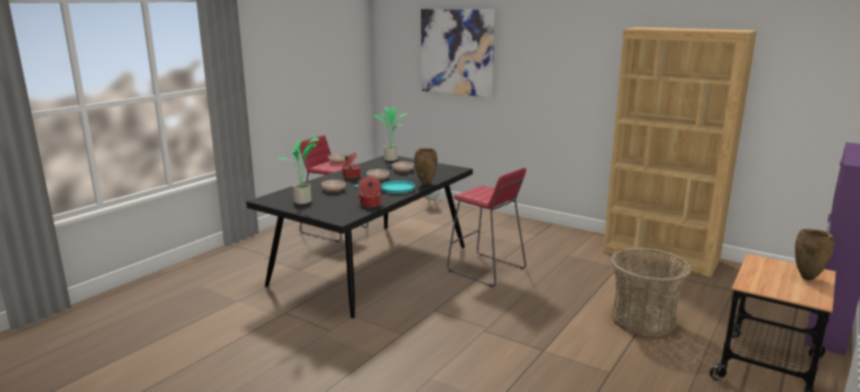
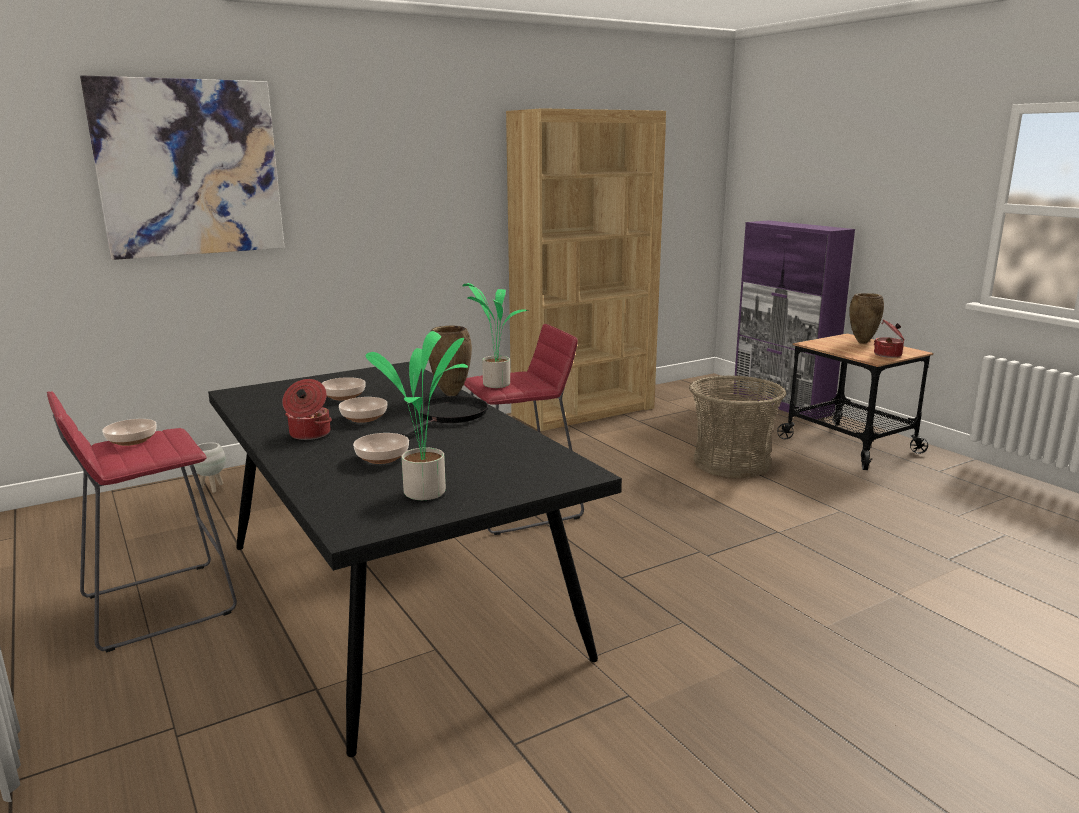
camera: 65 degrees left, 0 degrees up
turquoise frying pan [354,180,415,193] -> black frying pan [401,396,488,437]
cooking pot [356,177,385,208] -> cooking pot moved to [874,320,904,358]
potted plant [373,107,407,161] -> potted plant moved to [463,283,528,388]

